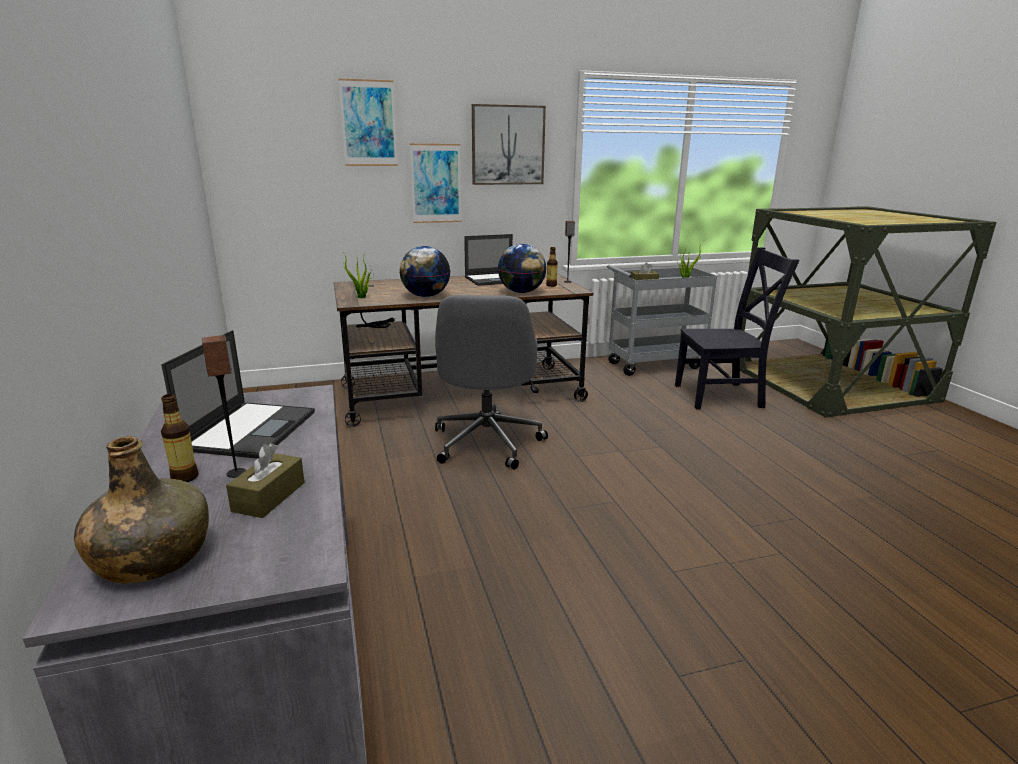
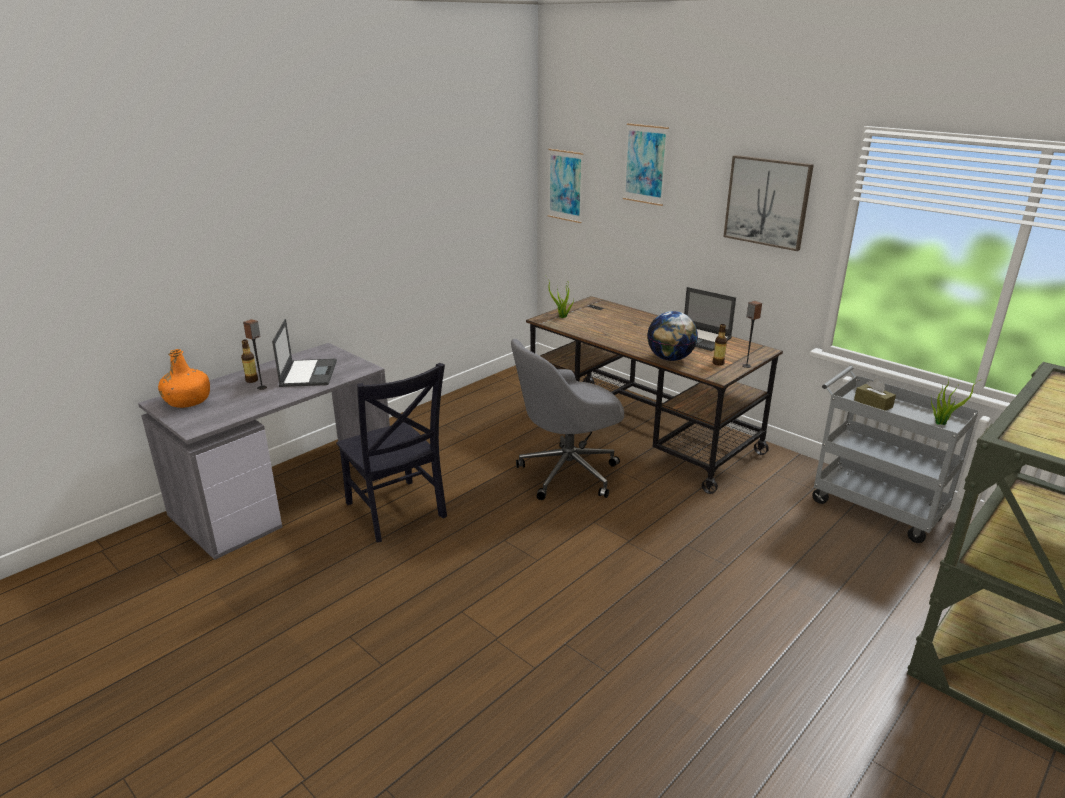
camera: 60 degrees right, 5 degrees up
green bottle [74,436,209,583] -> orange bottle [158,349,210,408]
laptop [161,330,315,459] -> laptop turned 75 degrees counterclockwise [272,319,337,387]
brown tissue box [226,443,305,518] -> none
globe [399,246,450,297] -> none
picture [410,144,461,223] -> picture moved to [548,149,584,223]
black chair [675,247,800,409] -> black chair moved to [336,363,447,543]

